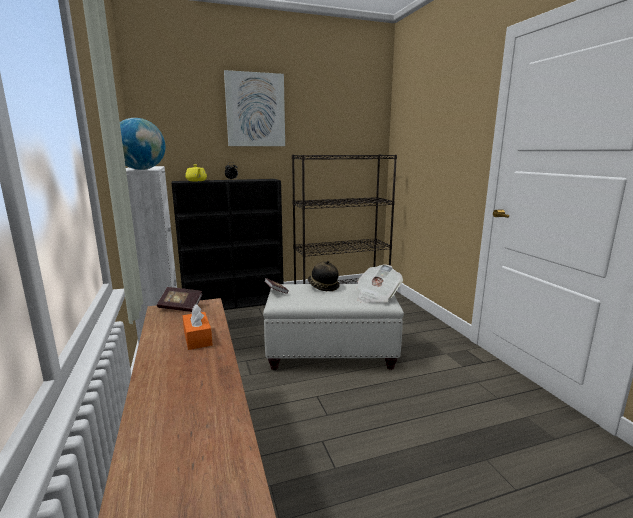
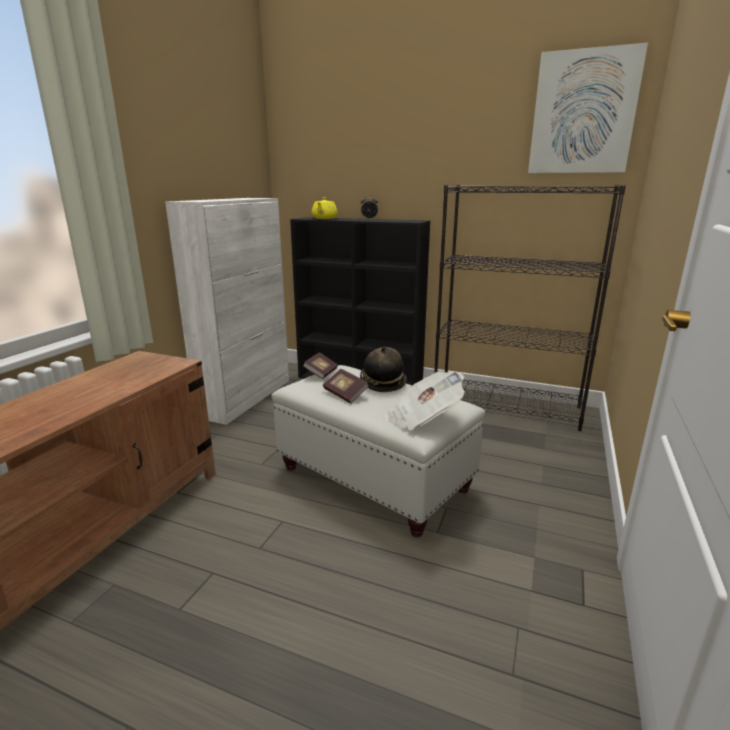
camera: 40 degrees right, 5 degrees up
globe [120,118,165,170] -> none
book [157,287,202,312] -> book moved to [323,369,369,404]
orange tissue box [183,304,213,350] -> none
picture [224,70,285,146] -> picture moved to [528,43,648,173]

